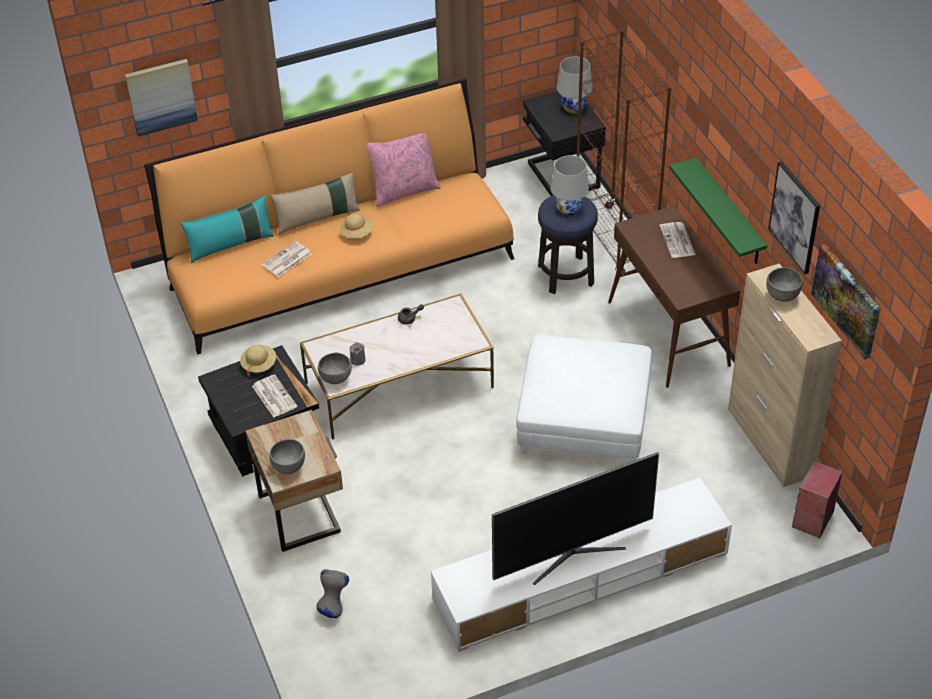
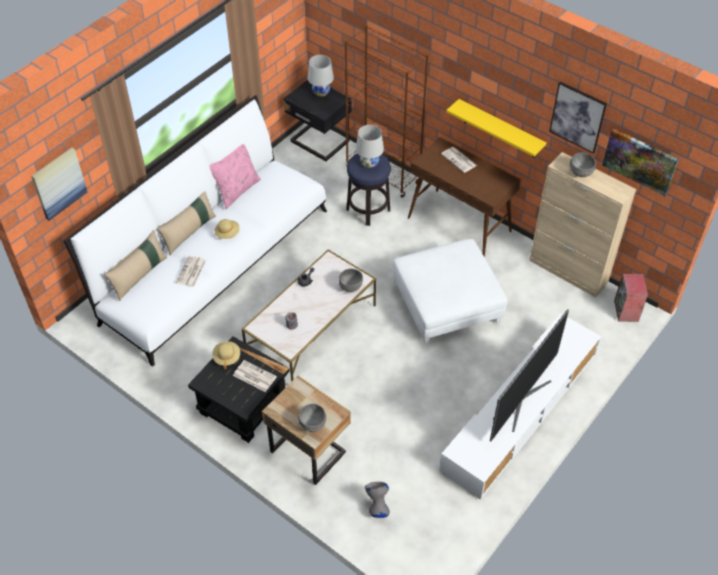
camera: 30 degrees left, 5 degrees up
orange sofa [144,79,514,354] -> white sofa [63,95,327,367]
turquoise pillow [180,195,274,263] -> beige pillow [104,230,167,301]
grey bowl [318,353,352,384] -> grey bowl moved to [339,269,363,292]
green shelf [670,158,768,264] -> yellow shelf [446,99,546,158]

